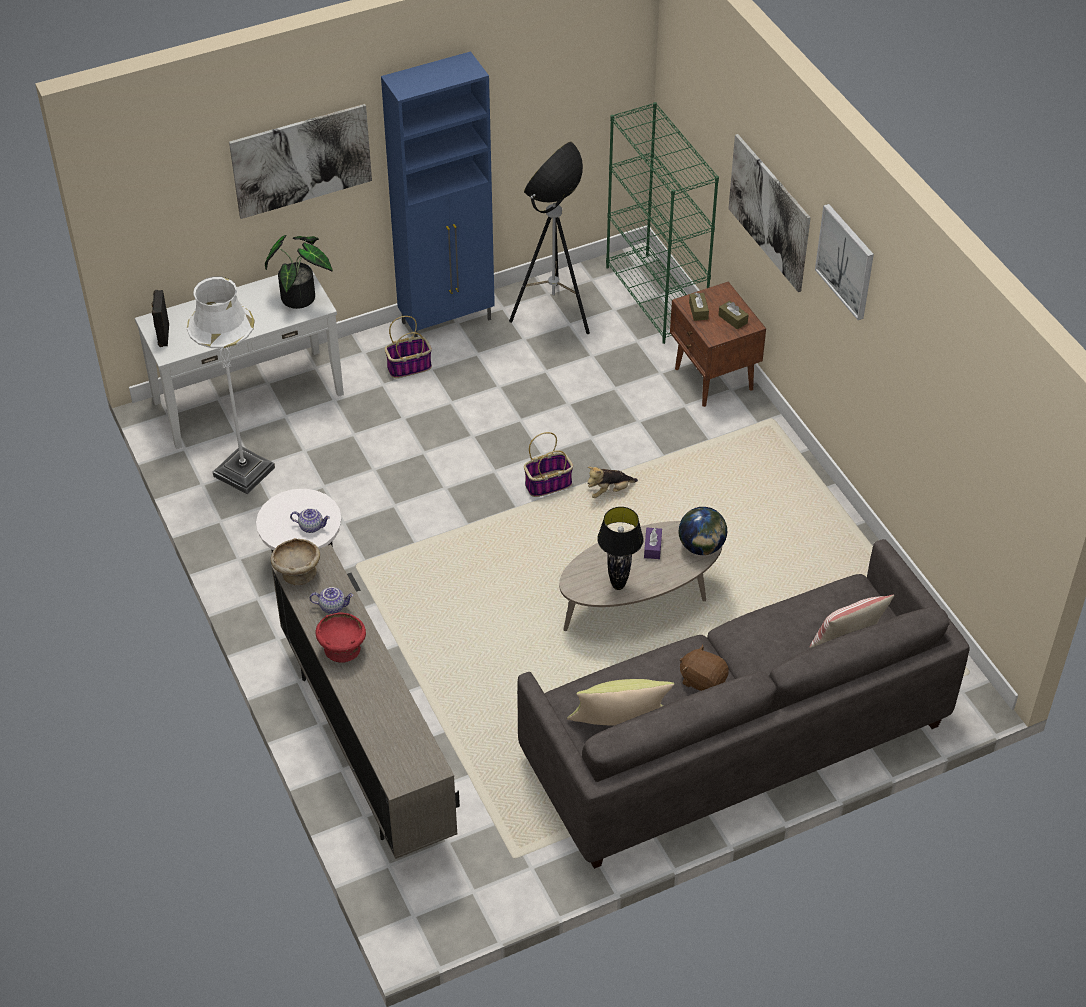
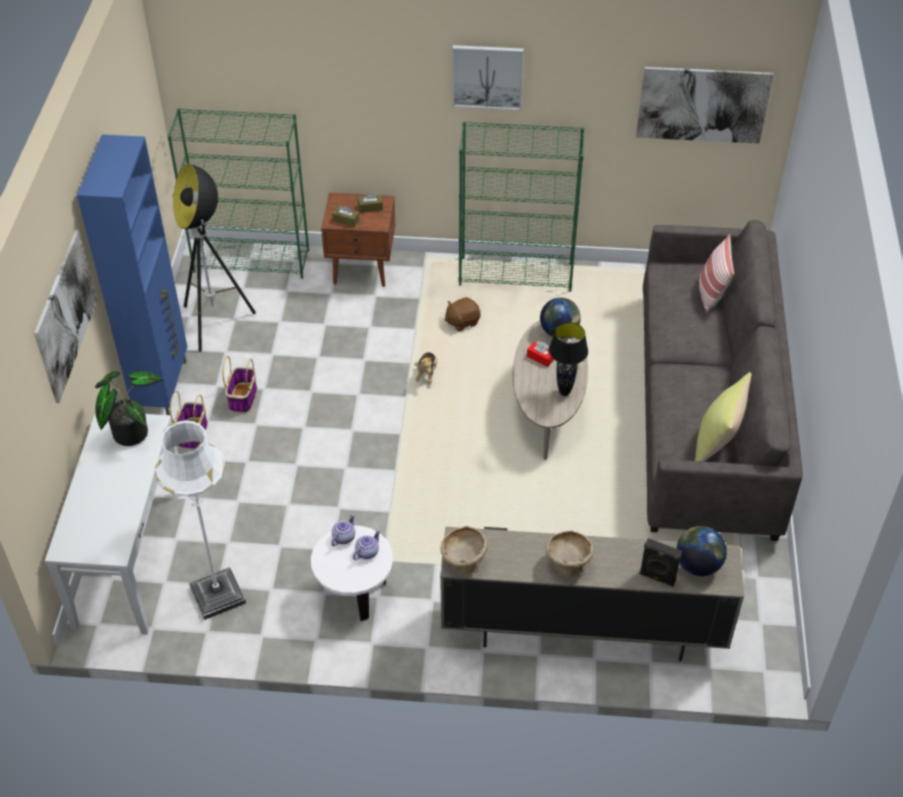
camera: 60 degrees left, 0 degrees up
black speaker [152,290,169,347] -> black speaker moved to [639,538,682,587]
teapot [310,587,354,614] -> teapot moved to [331,514,355,546]
red bowl [315,613,366,662] -> beige bowl [546,530,594,577]
basket [524,432,573,497] -> basket moved to [223,356,257,413]
purple tissue box [644,528,662,559] -> red tissue box [527,341,554,367]
brown plush toy [680,645,729,691] -> brown plush toy moved to [445,297,481,331]
picture [728,134,811,292] -> picture moved to [636,67,774,144]
none -> green bookcase [459,121,584,292]
none -> globe [676,526,727,576]

